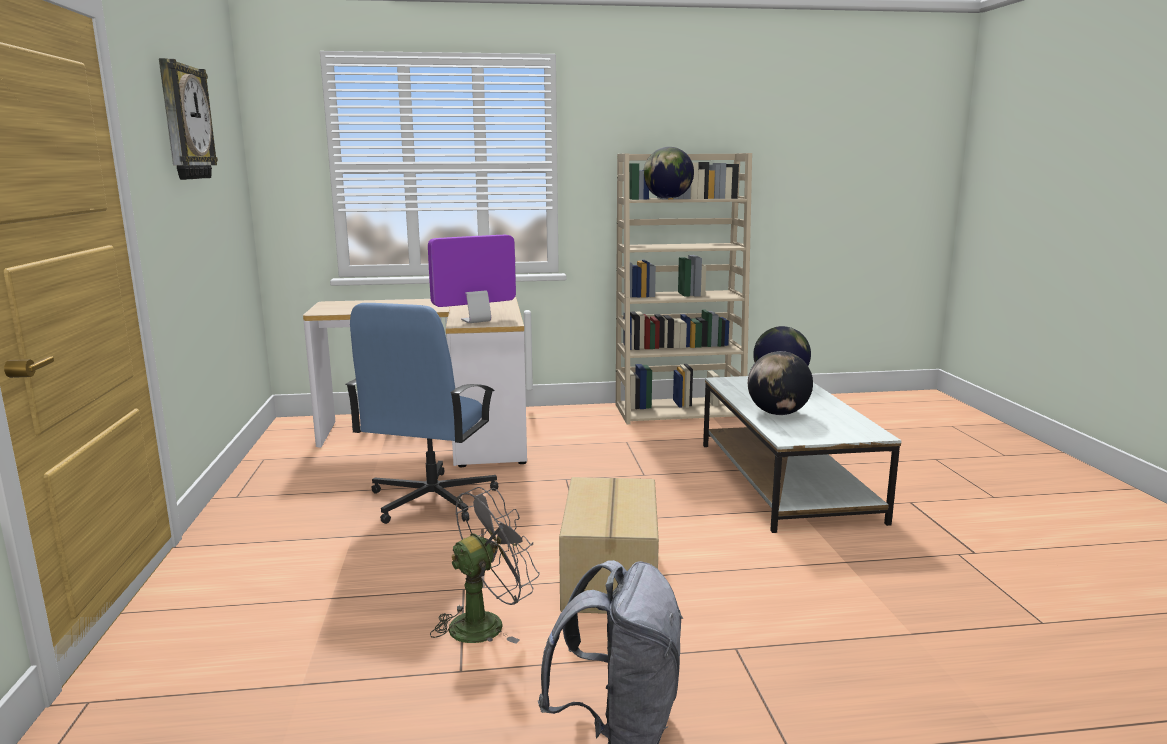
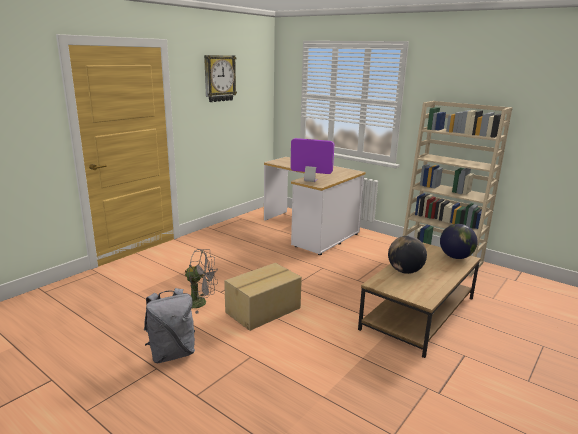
camera: 45 degrees right, 5 degrees up
blue office chair [345,303,498,524] -> none
globe [643,147,694,199] -> none
white coffee table [703,376,901,533] -> brown coffee table [358,242,481,358]

